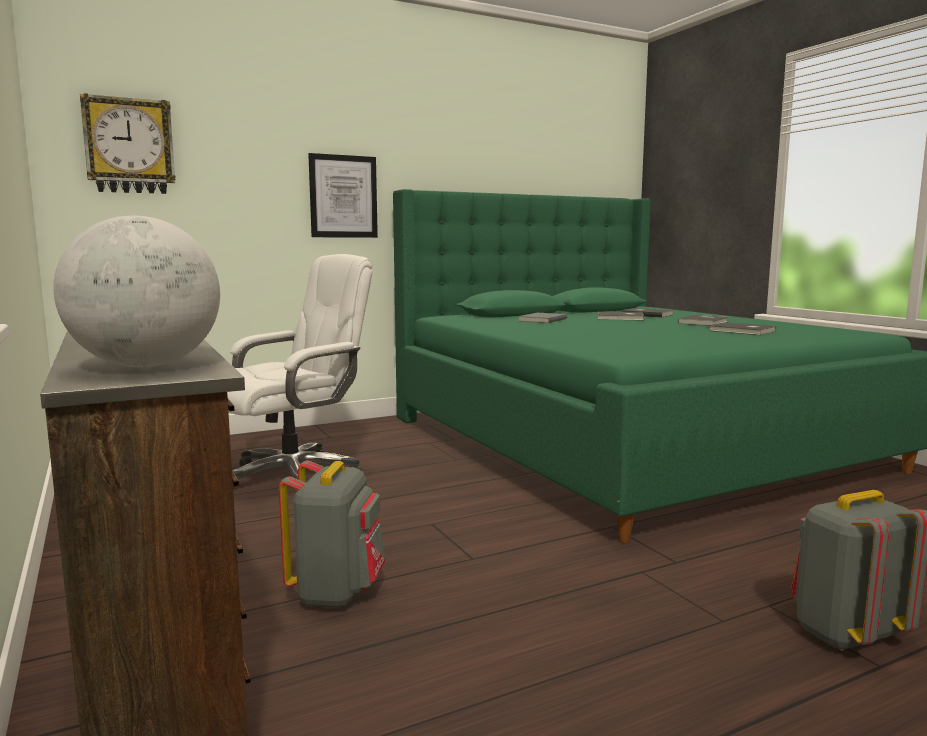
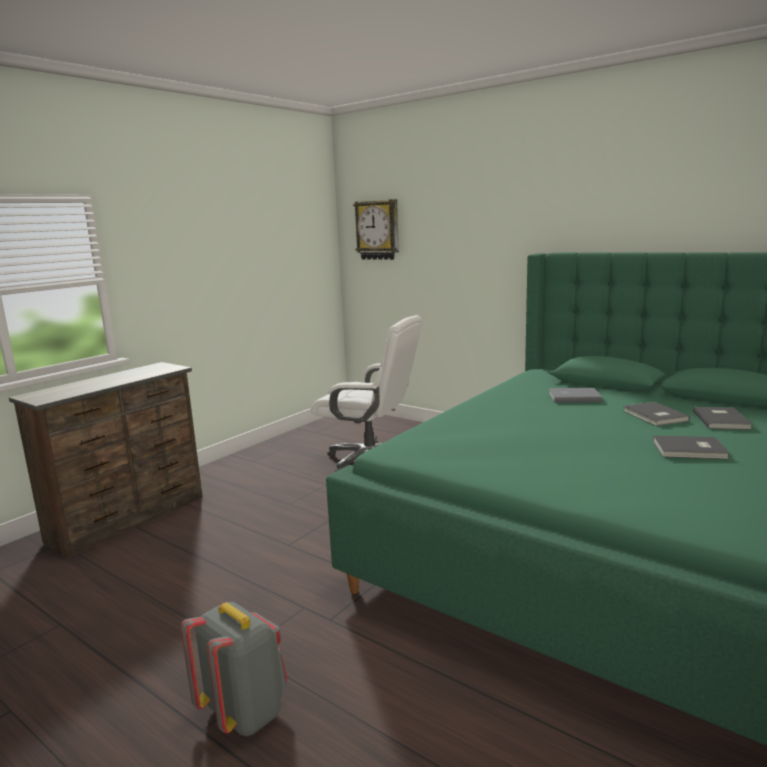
camera: 65 degrees right, 5 degrees up
globe [53,216,220,367] -> none
grey backpack [279,460,385,608] -> none
picture [308,153,378,238] -> none
grey book [709,322,776,335] -> none

